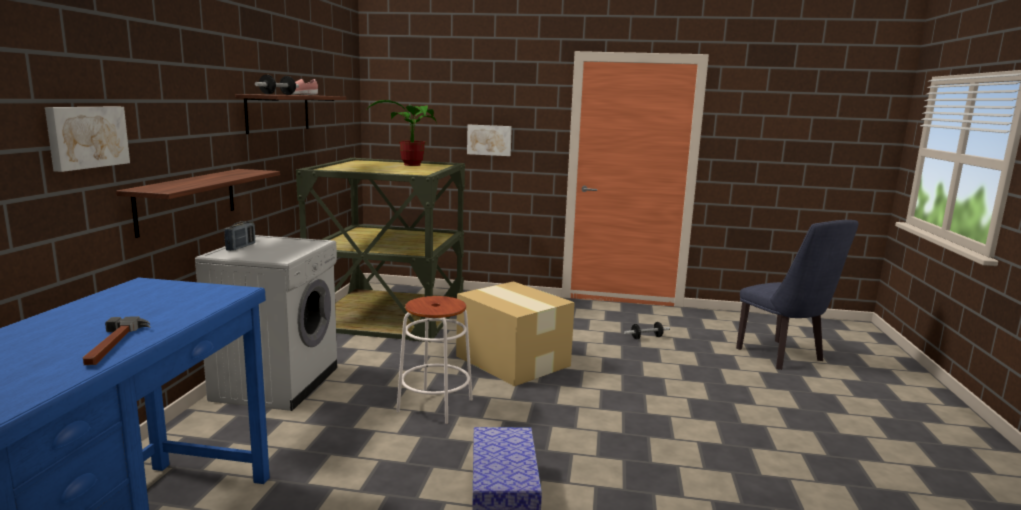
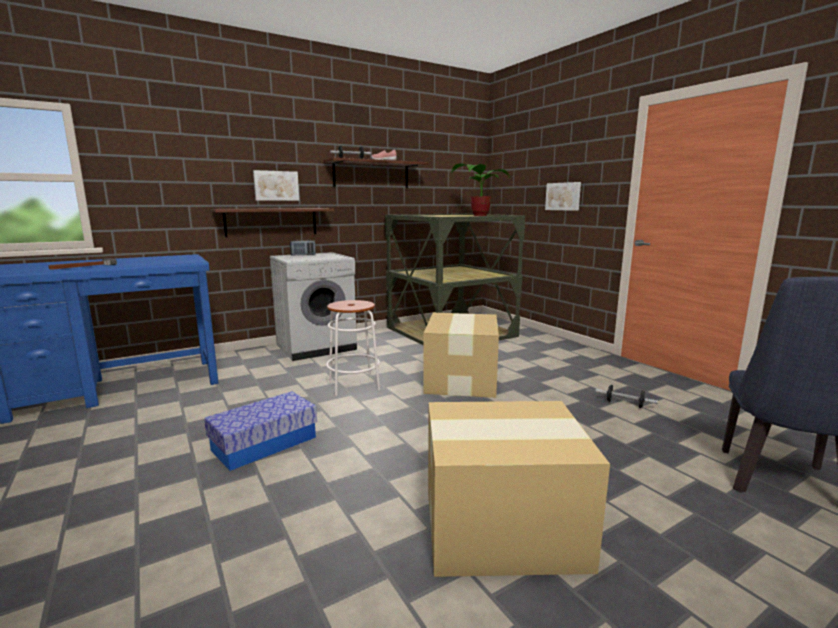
camera: 50 degrees right, 0 degrees up
picture [45,106,130,172] -> picture moved to [253,170,299,201]
none -> cardboard box [428,401,610,577]

